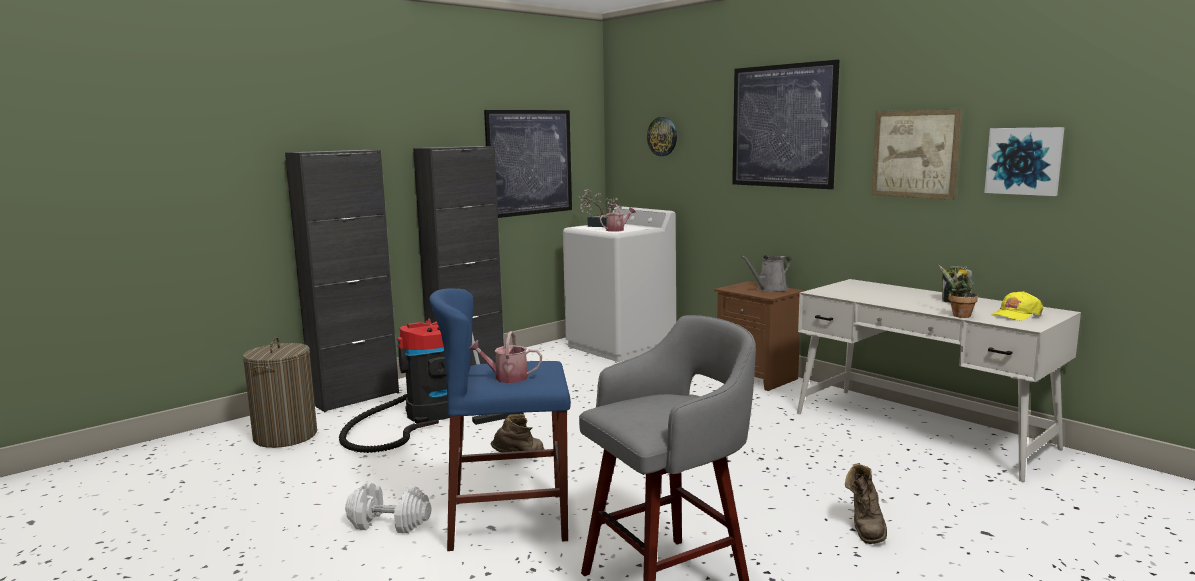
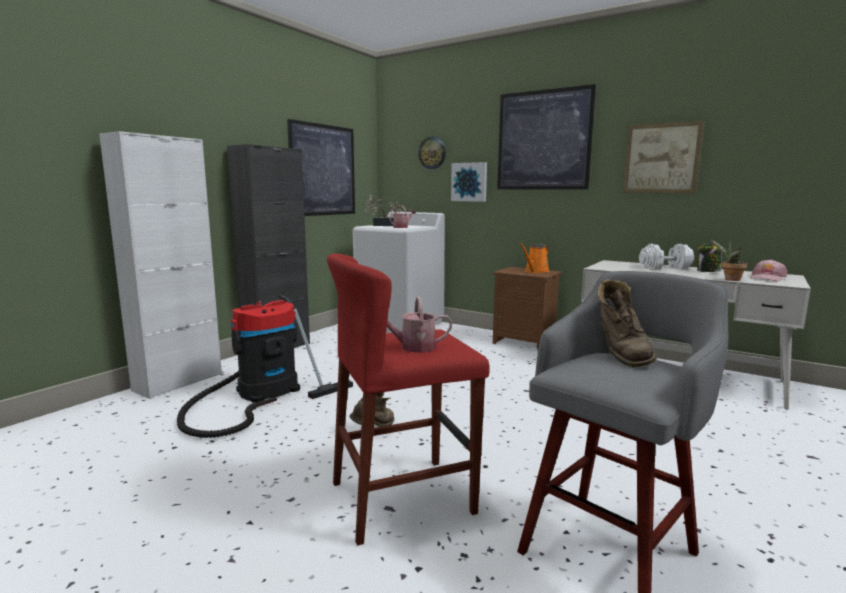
camera: 15 degrees left, 0 degrees up
laundry basket [242,337,317,448] -> none
black cabinet [285,150,399,412] -> white cabinet [99,131,222,399]
white dumbbell [345,483,431,533] -> white dumbbell moved to [639,244,694,269]
blue stool [429,288,571,551] -> red stool [327,254,490,546]
grey watering can [741,255,790,292] -> orange watering can [519,243,550,273]
brown boot [845,463,887,544] -> brown boot moved to [598,279,657,367]
picture [984,127,1064,196] -> picture moved to [451,162,487,202]
yellow cap [991,291,1043,321] -> pink cap [751,259,787,281]

